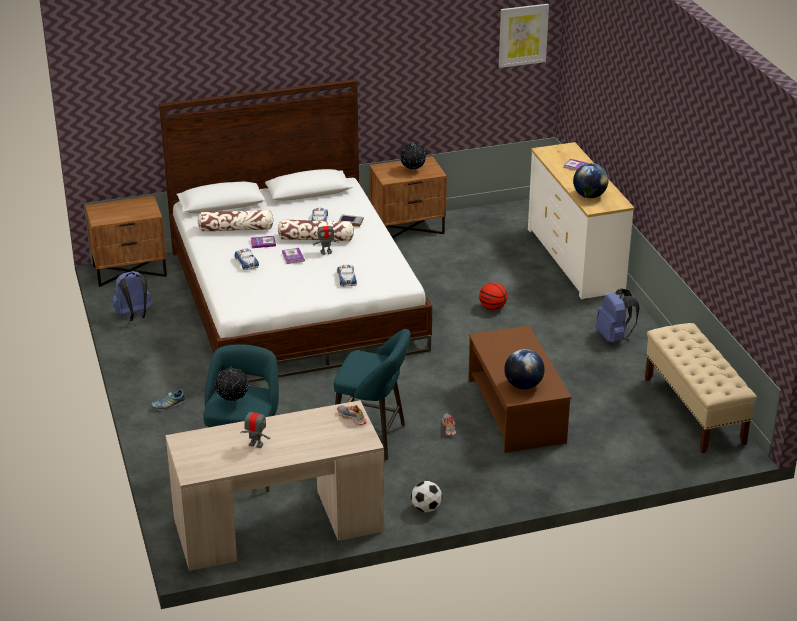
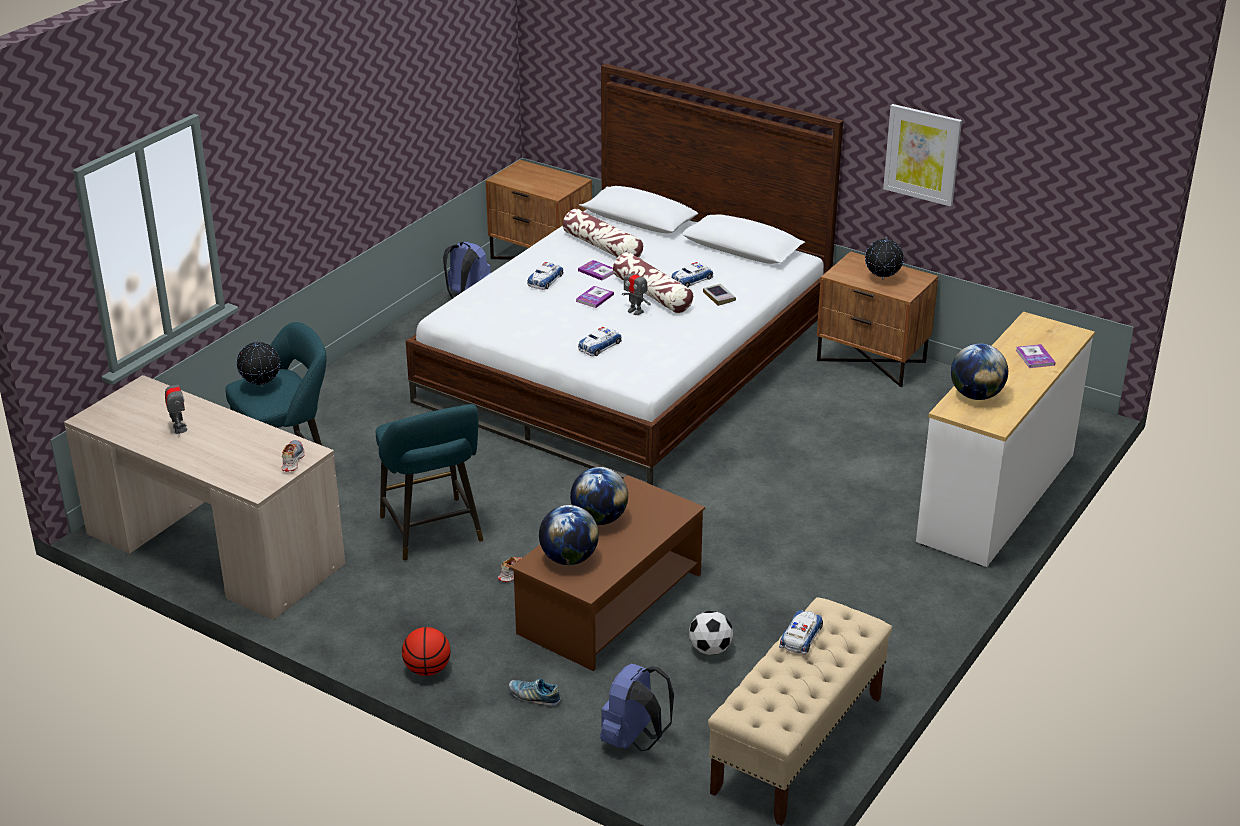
camera: 50 degrees right, 0 degrees up
shoe [151,389,185,410] -> shoe moved to [509,678,561,706]
football [411,481,442,512] -> football moved to [689,611,733,655]
basketball [479,282,507,310] -> basketball moved to [402,627,451,676]
picture [499,4,549,68] -> picture moved to [883,104,962,206]
blue backpack [596,288,640,343] -> blue backpack moved to [600,664,674,751]
none -> globe [570,467,628,525]
none -> toy car [779,610,823,655]

